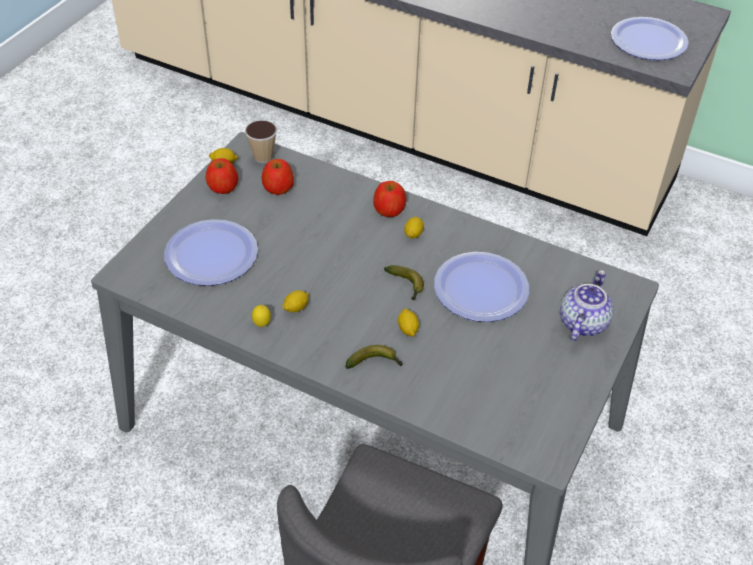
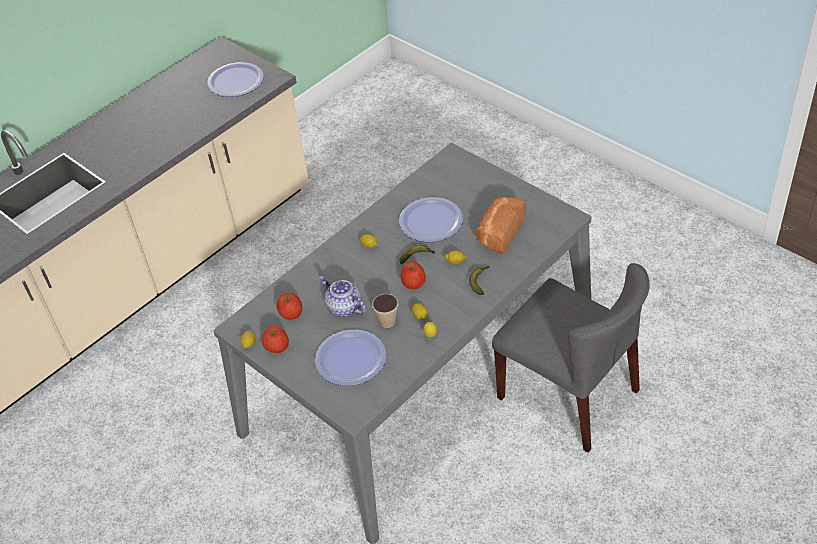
camera: 70 degrees left, 0 degrees up
cup [245,120,277,163] -> cup moved to [372,294,398,328]
apple [373,181,406,217] -> apple moved to [401,262,426,289]
teapot [560,270,614,341] -> teapot moved to [319,276,366,317]
none -> bread [476,197,526,254]

